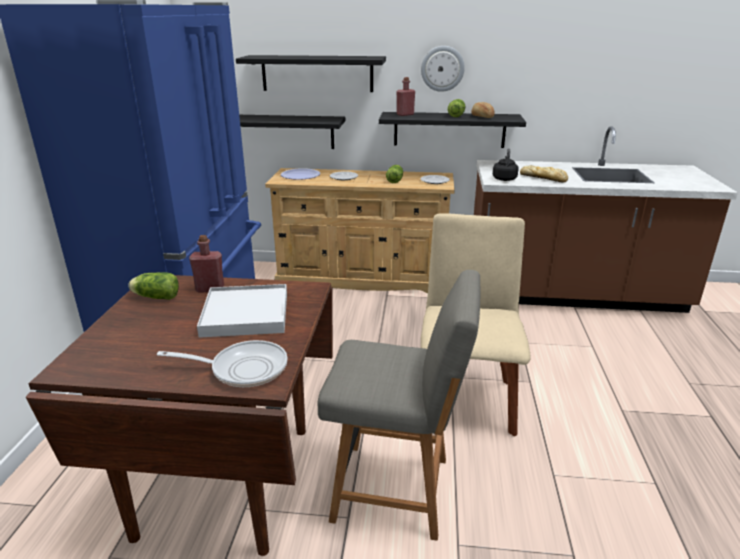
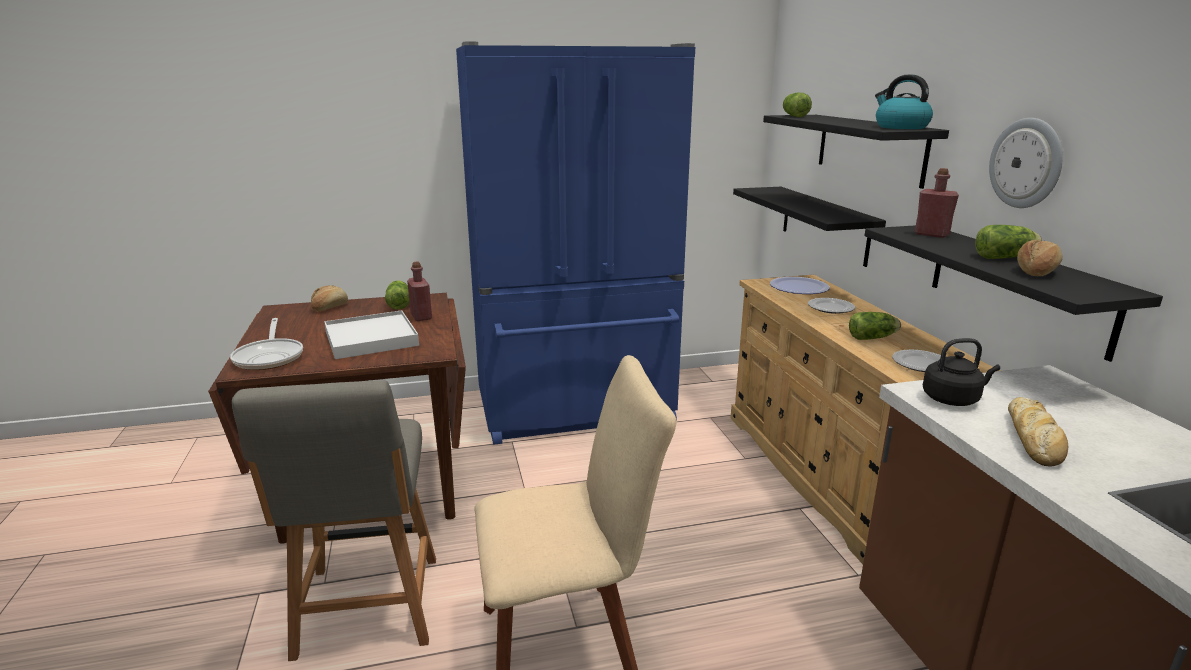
camera: 70 degrees right, 5 degrees down
none -> bread [311,285,348,311]
none -> lettuce [783,92,812,117]
none -> kettle [875,74,933,129]

